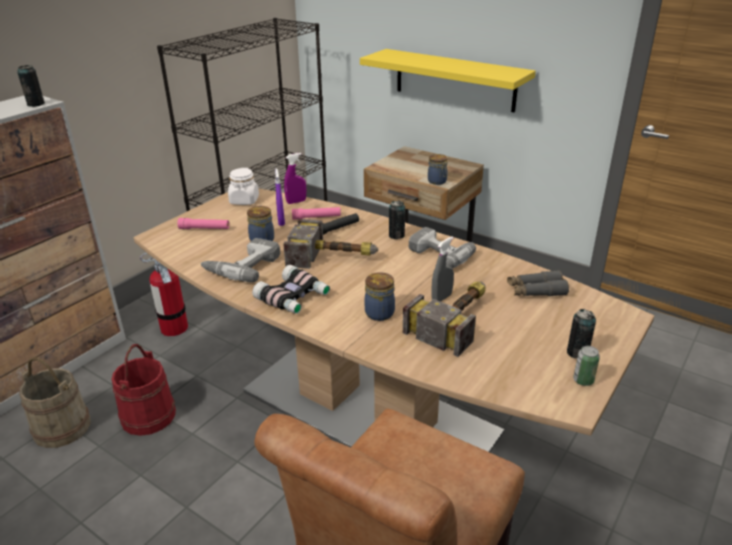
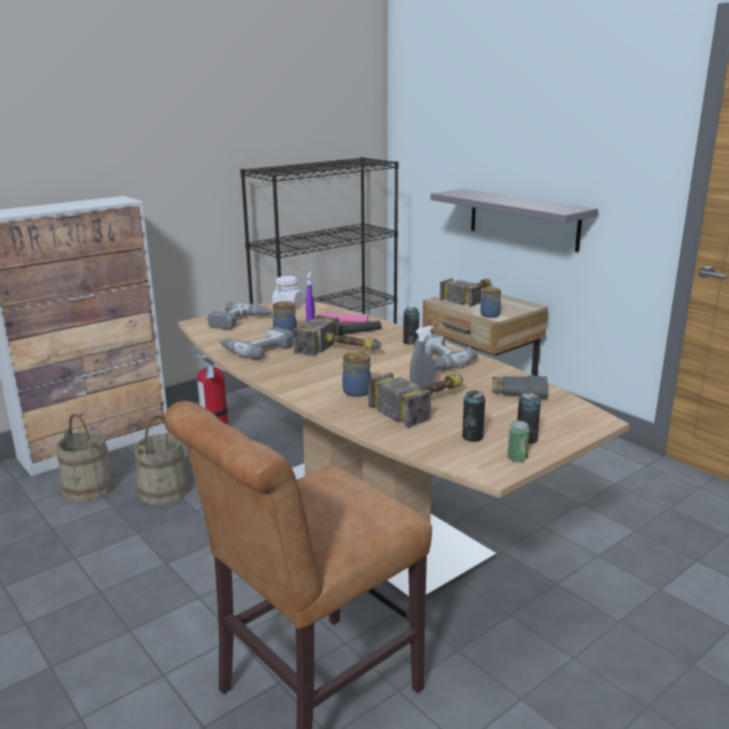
camera: 15 degrees right, 10 degrees down
can [17,65,45,107] -> can moved to [462,390,485,442]
red bucket [111,344,176,436] -> beige bucket [135,415,190,505]
pink flashlight [178,218,229,229] -> power drill [207,302,273,329]
binoculars [252,265,330,314] -> none
purple spray bottle [284,153,306,204] -> none
yellow shelf [360,49,536,112] -> grey shelf [430,189,598,252]
none -> hammer [440,278,491,307]

